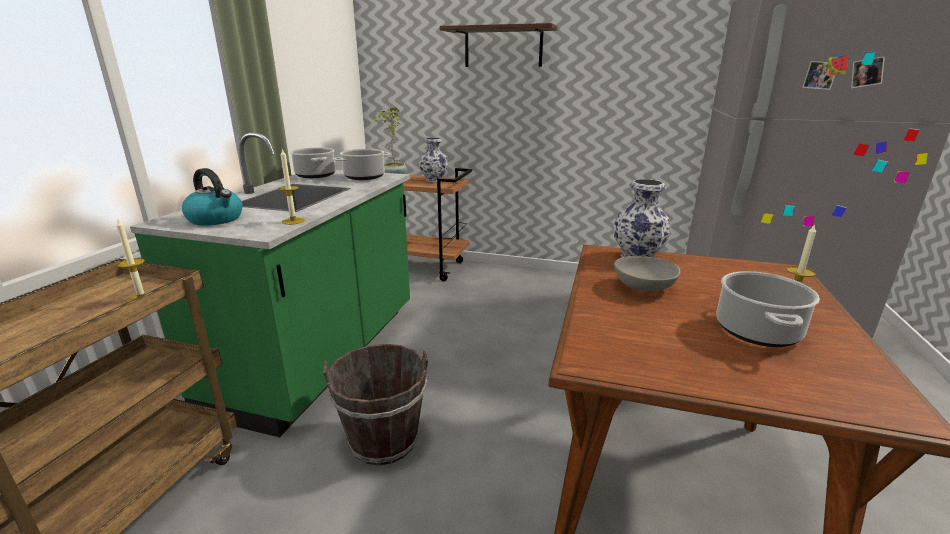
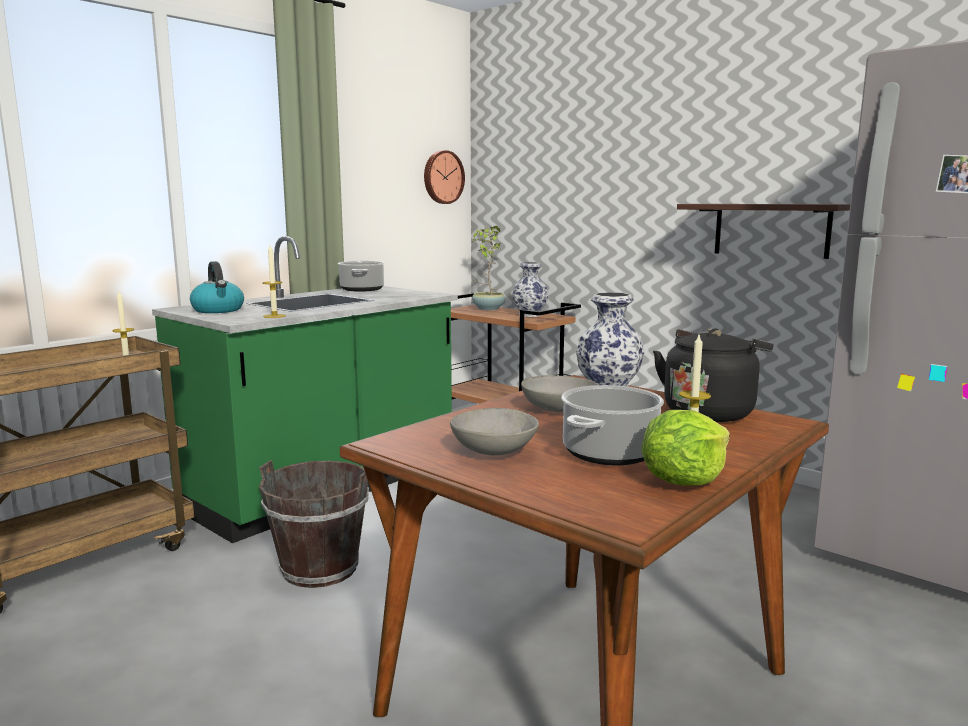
camera: 25 degrees right, 10 degrees down
cooking pot [333,149,391,180] -> none
shelf [440,23,558,67] -> shelf moved to [677,204,850,259]
none -> wall clock [424,150,465,204]
none -> grey bowl [450,408,539,455]
none -> lettuce [641,410,730,486]
none -> black kettle [653,328,773,422]

